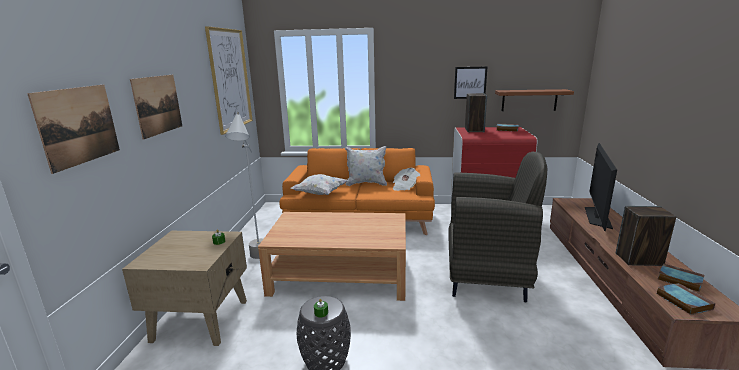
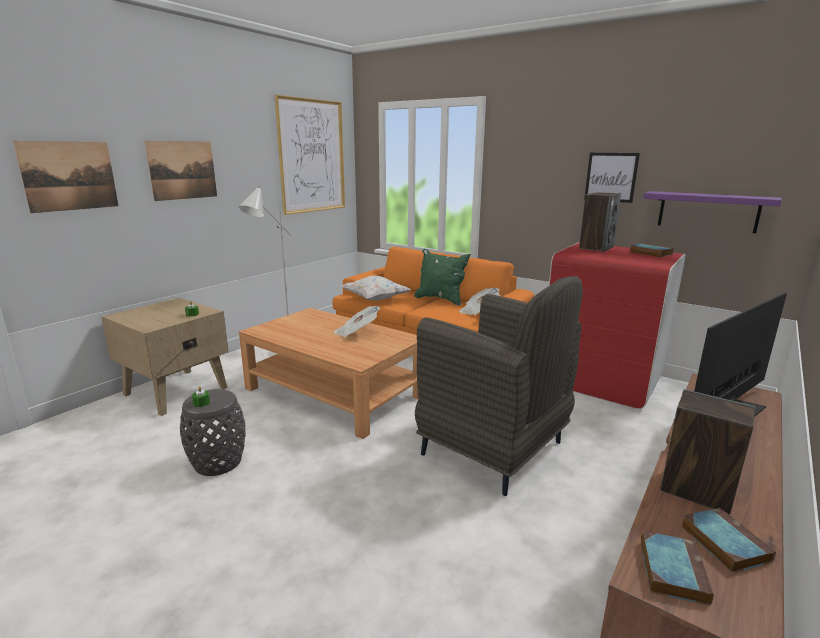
camera: 30 degrees right, 0 degrees up
white pillow [345,146,387,186] -> green pillow [414,249,471,306]
brown shelf [495,89,574,111] -> purple shelf [643,191,781,233]
none -> newspaper [334,306,380,338]

